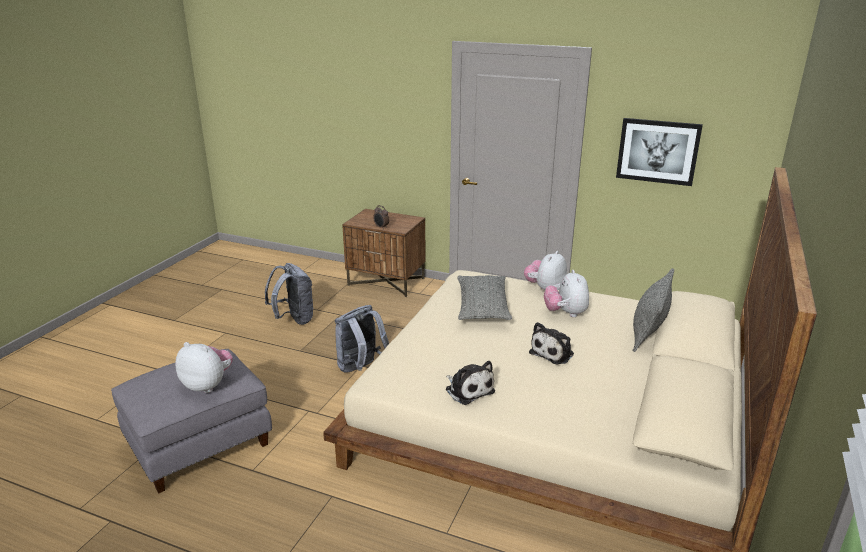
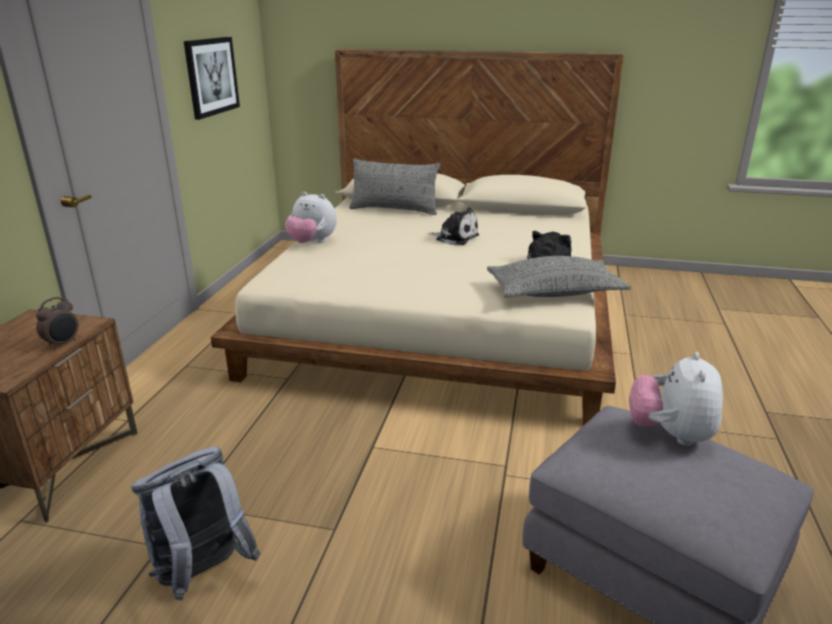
camera: 100 degrees left, 0 degrees up
grey backpack [335,305,389,373] -> none
grey pillow [457,275,512,320] -> grey pillow moved to [487,256,631,298]
plush toy [544,270,589,317] -> none

